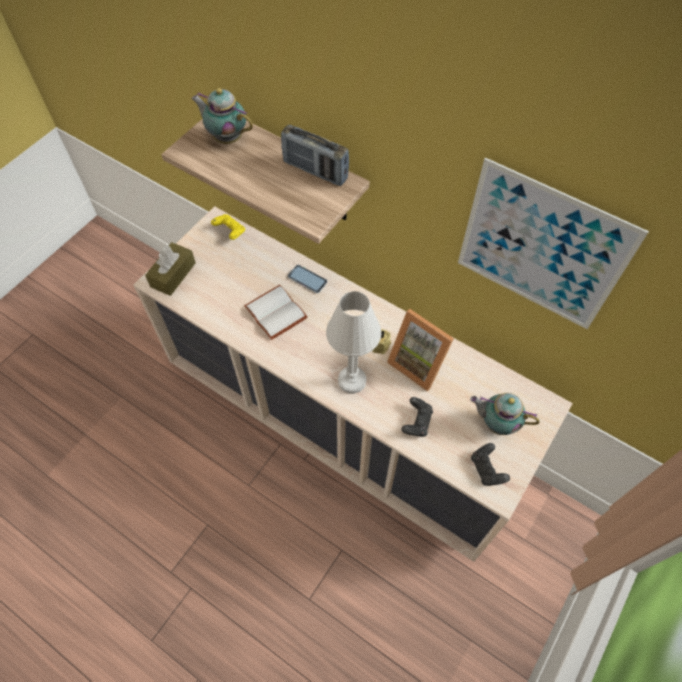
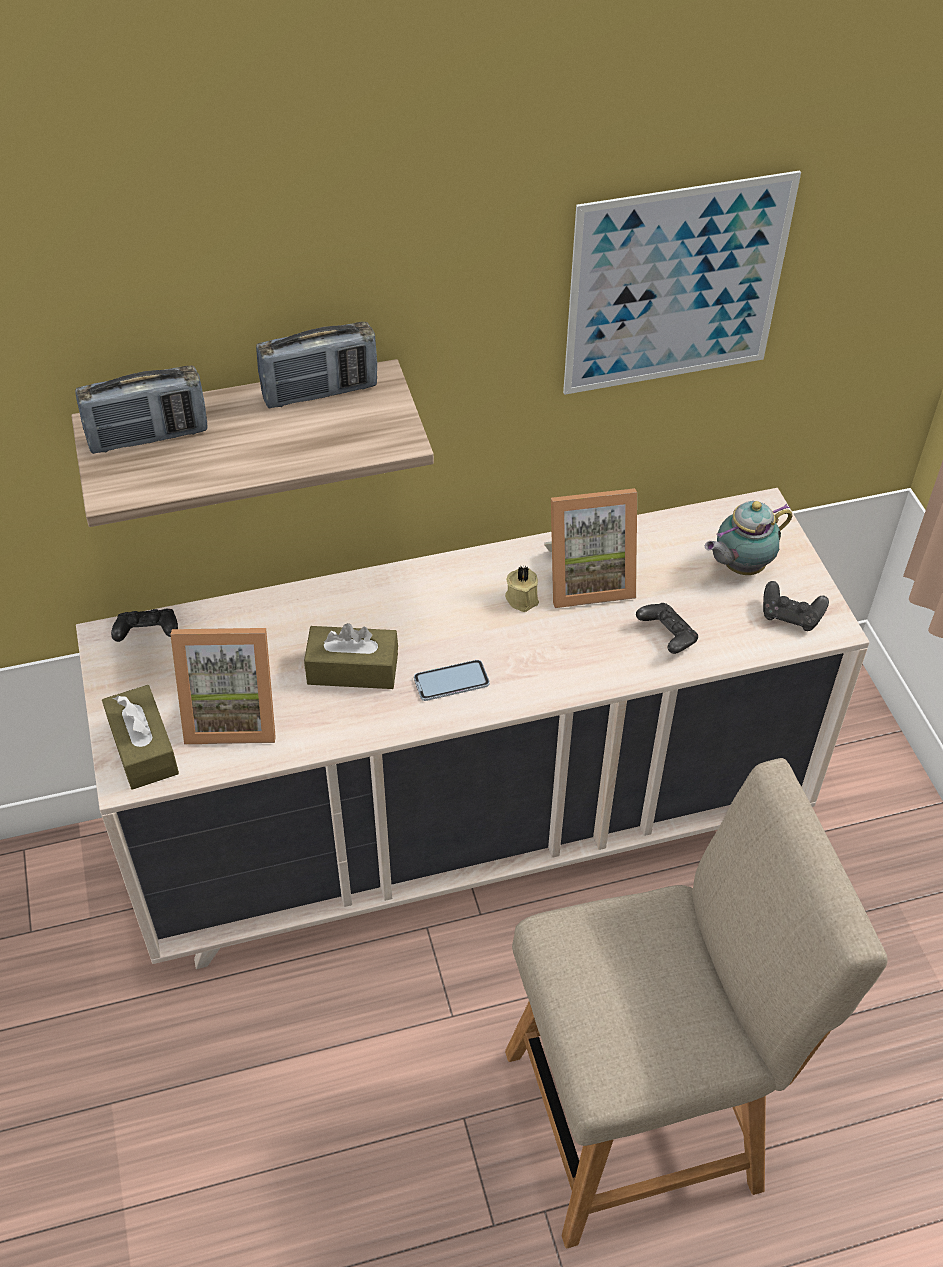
camera: 50 degrees left, 10 degrees down
teapot [191,88,253,144] -> radio [75,366,207,454]
yellow game controller [211,214,245,240] -> black game controller [111,609,178,642]
white book [244,285,308,340] -> brown tissue box [304,623,398,689]
phone [288,265,327,293] -> phone moved to [414,660,490,701]
white table lamp [326,291,382,394] -> none
none -> picture frame [170,628,276,744]
none -> beige chair [505,758,888,1249]

